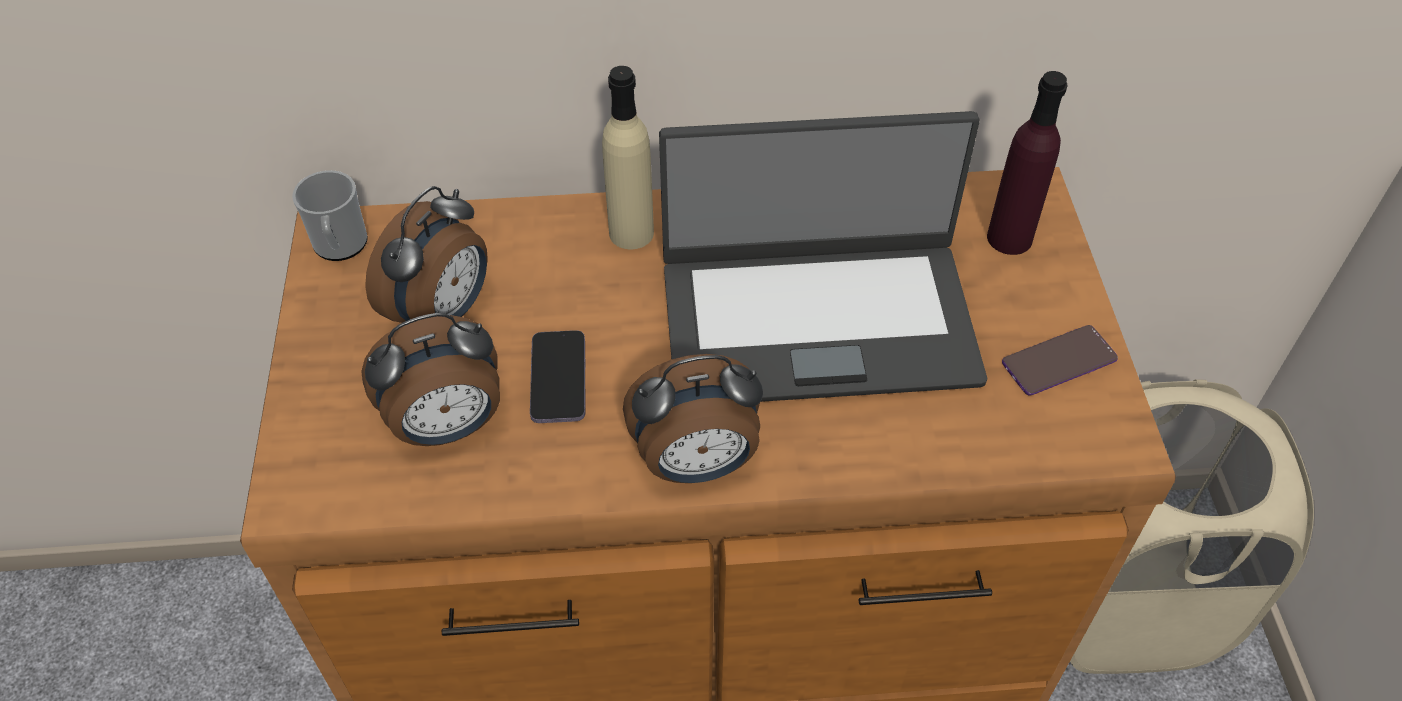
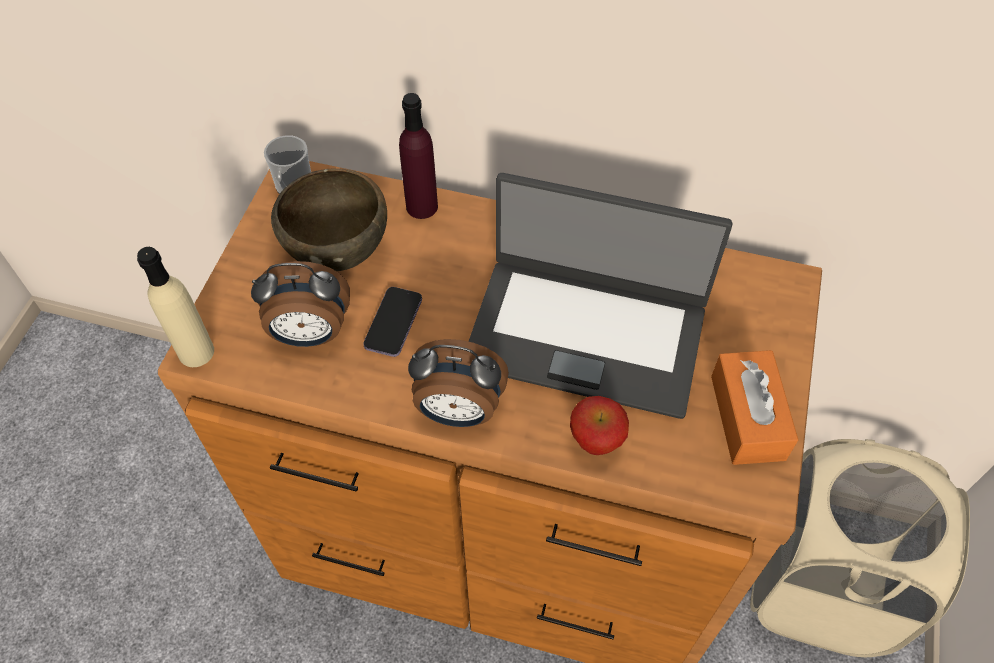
camera: 20 degrees right, 5 degrees up
alarm clock [365,186,488,323] -> brown bowl [271,168,387,271]
beige bottle [602,66,654,249] -> beige bottle moved to [137,247,214,367]
purple bottle [987,71,1068,255] -> purple bottle moved to [399,93,438,219]
phone [1002,325,1118,396] -> orange tissue box [711,350,798,465]
none -> apple [570,396,629,455]

